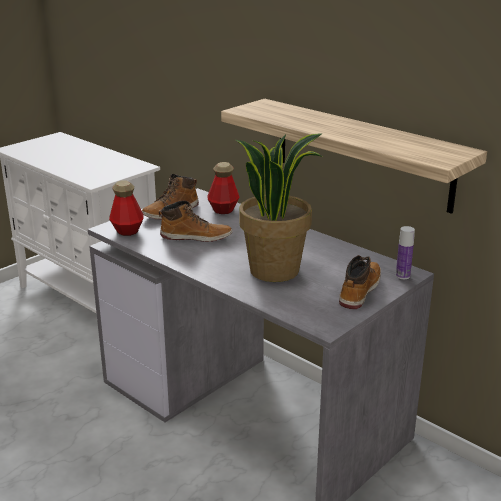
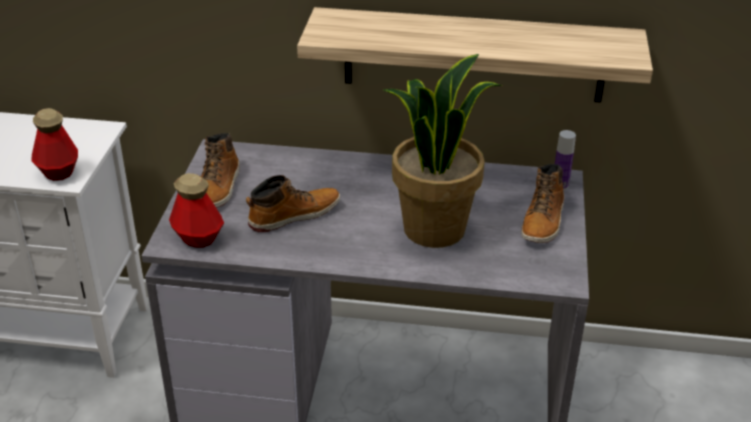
camera: 35 degrees left, 10 degrees up
bottle [207,162,240,214] -> bottle moved to [31,108,78,181]
boot [339,255,381,309] -> boot turned 150 degrees counterclockwise [521,164,564,243]

